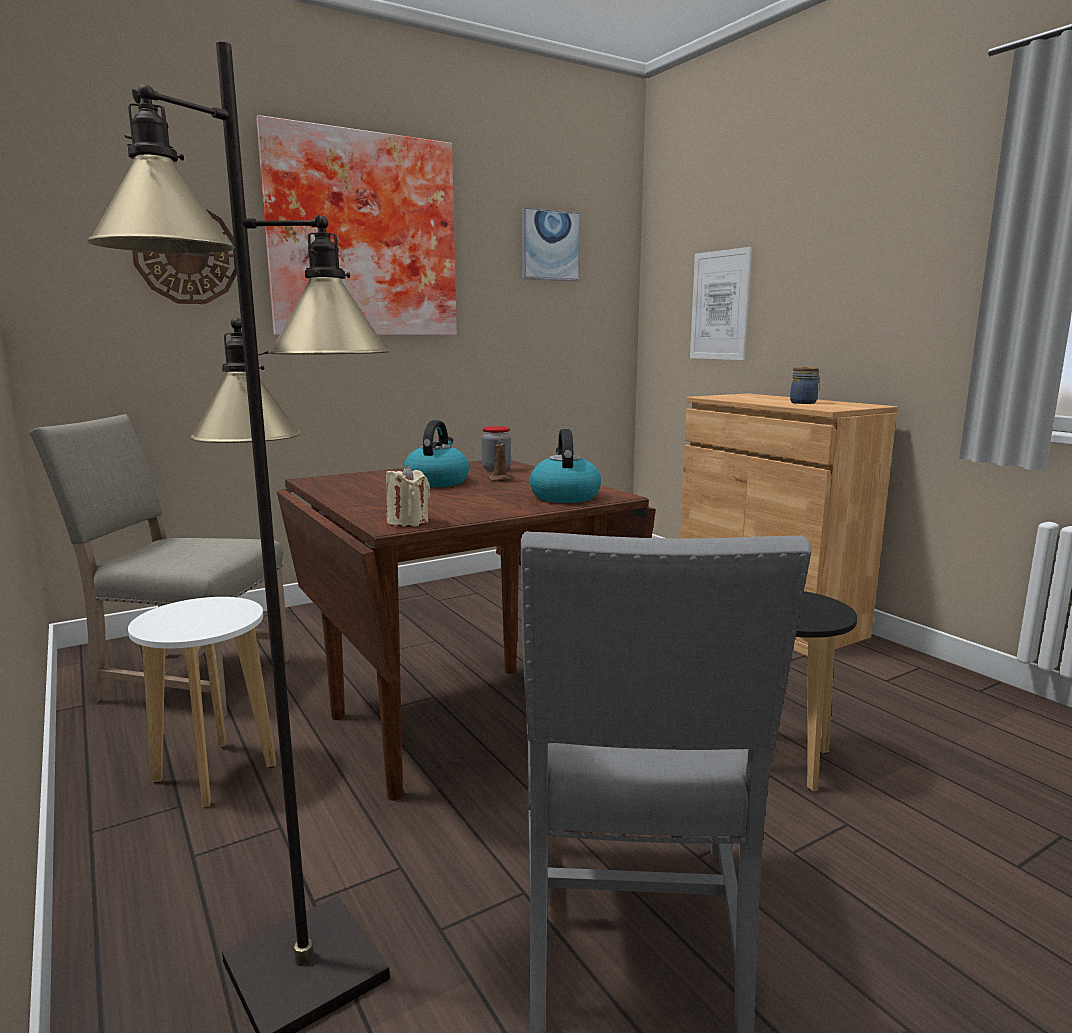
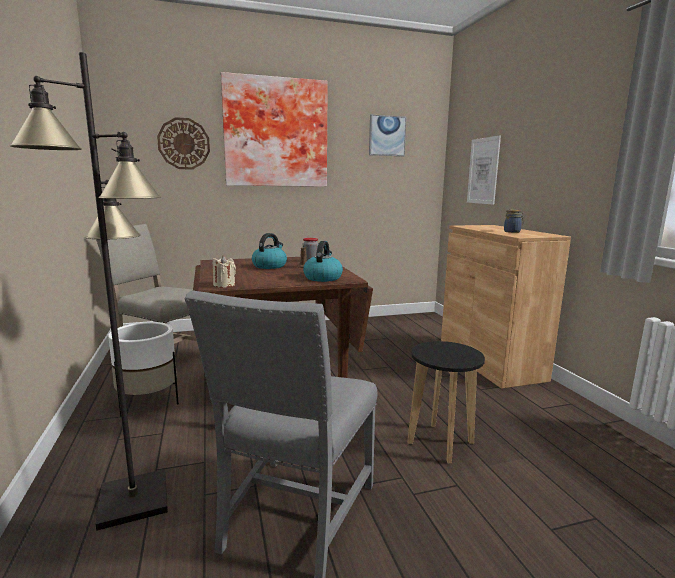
camera: 15 degrees right, 0 degrees up
white stool [128,597,276,807] -> white planter [108,322,179,417]

